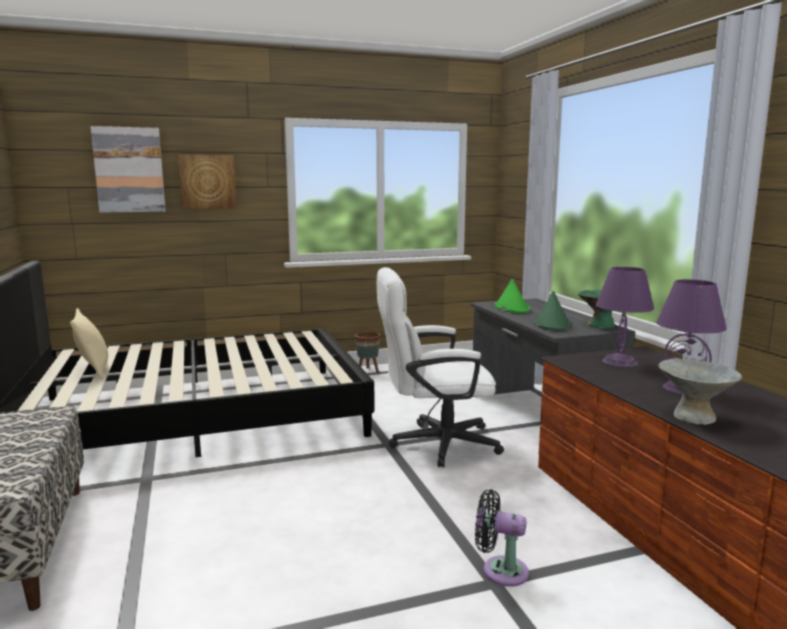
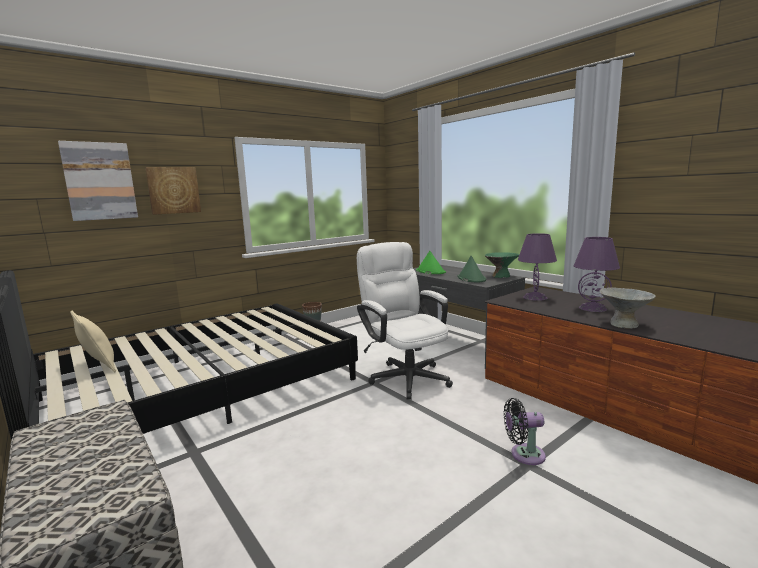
camera: 20 degrees left, 0 degrees up
white office chair [376,267,504,467] -> white office chair turned 90 degrees clockwise [357,242,453,400]

